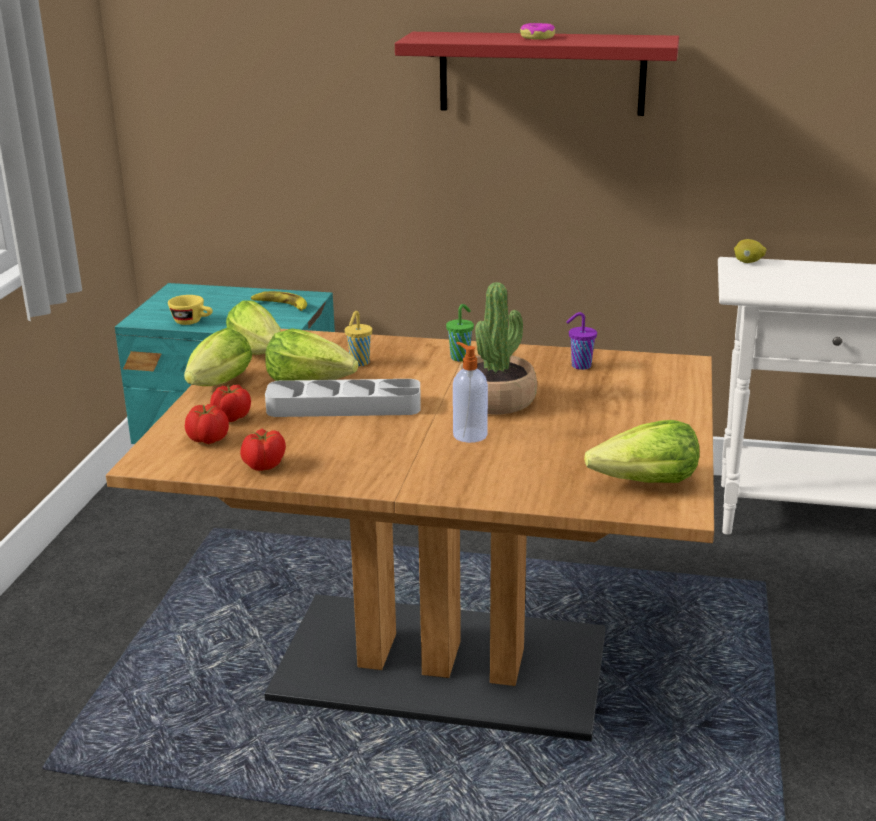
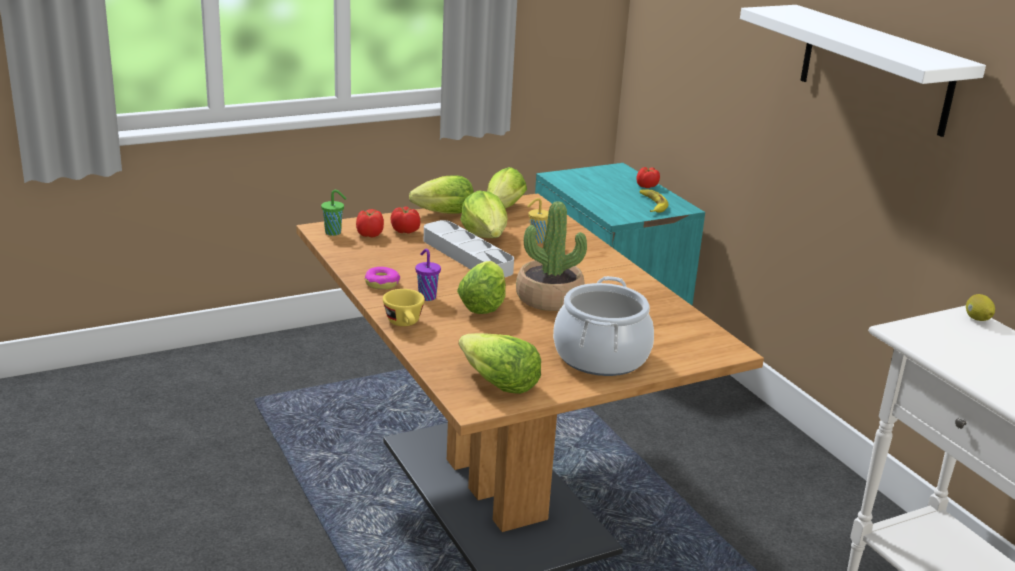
camera: 50 degrees right, 0 degrees up
yellow cup [168,295,213,325] -> yellow cup moved to [383,289,425,326]
tomato [240,428,286,471] -> tomato moved to [636,167,660,188]
red shelf [395,32,679,116] -> white shelf [740,5,986,137]
green cup [446,304,474,361] -> green cup moved to [321,190,346,236]
soap dispenser [453,342,488,443] -> lettuce [457,261,506,314]
donut [520,23,555,40] -> donut moved to [365,267,400,290]
purple cup [566,312,597,370] -> purple cup moved to [415,249,441,301]
none -> cooking pot [553,276,654,376]

